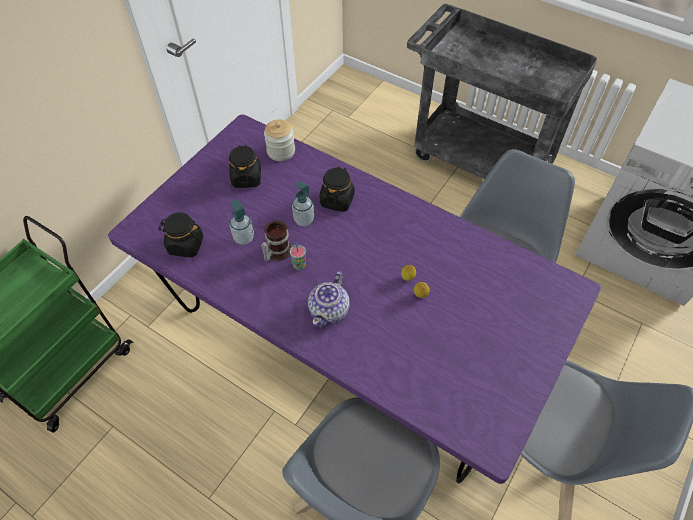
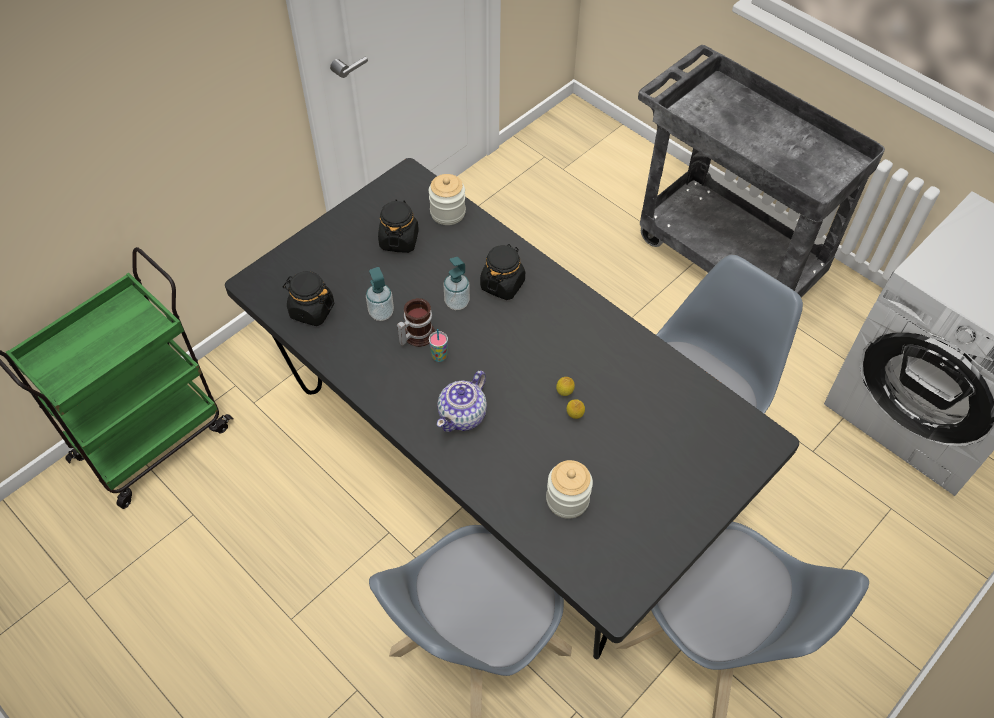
camera: 10 degrees right, 0 degrees up
purple dining table [108,115,601,484] -> black dining table [225,158,799,659]
none -> jar [546,460,593,519]

